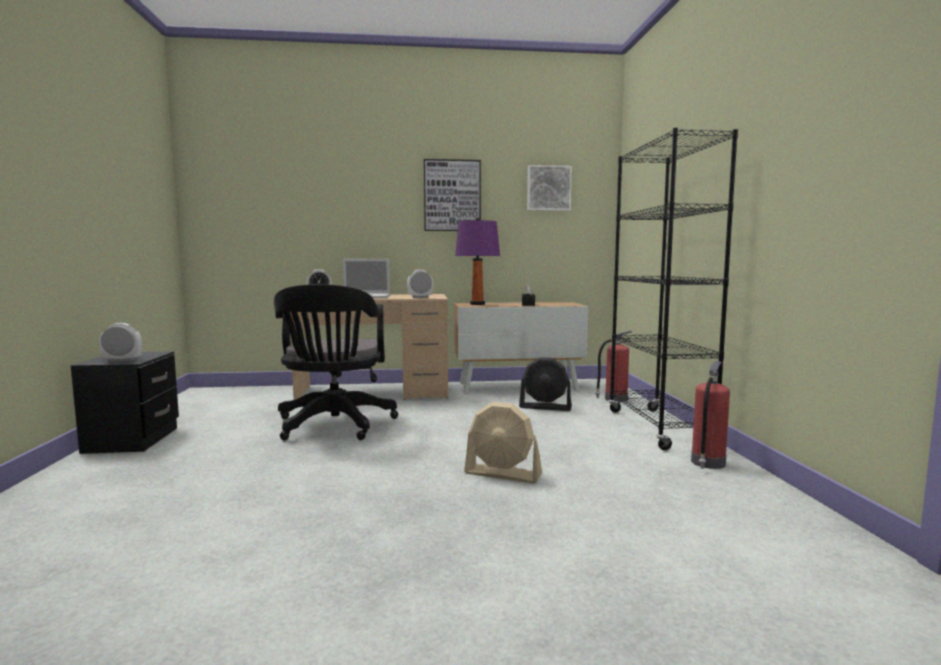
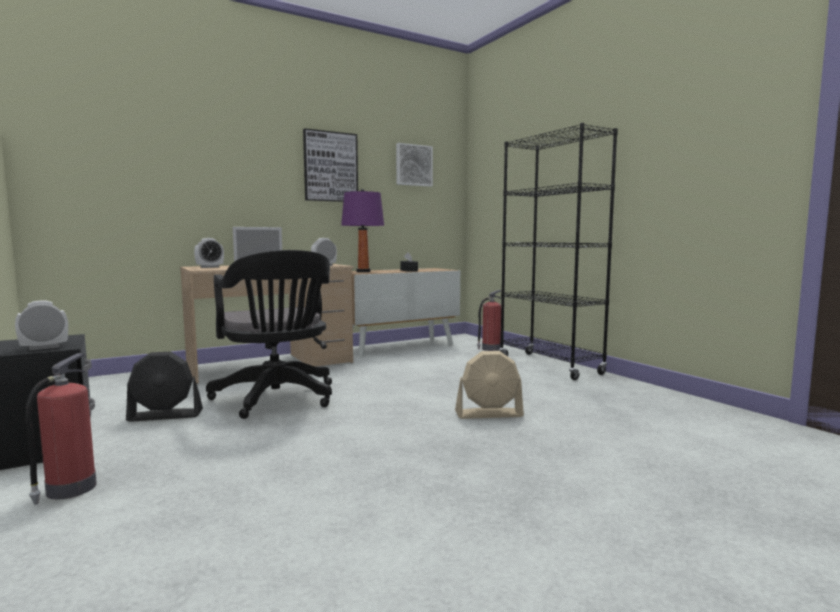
camera: 25 degrees left, 0 degrees up
black fan [519,357,572,411] -> black fan moved to [126,352,203,422]
fire extinguisher [691,361,730,469] -> fire extinguisher moved to [25,353,97,505]

